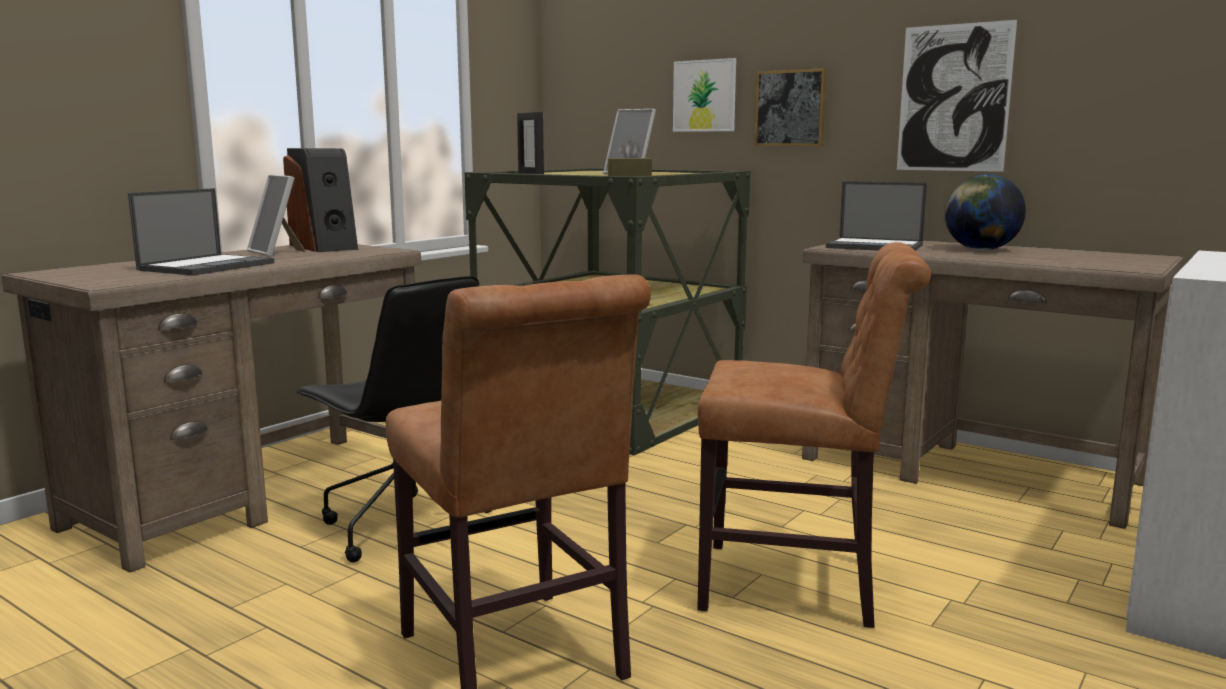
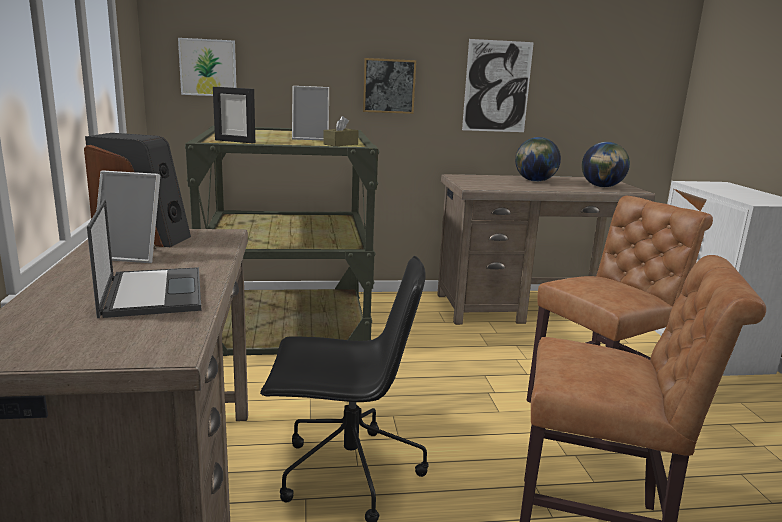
camera: 45 degrees left, 5 degrees up
picture [673,58,736,132] -> picture moved to [178,38,237,96]
laptop [826,181,927,251] -> none
none -> globe [582,142,630,187]

